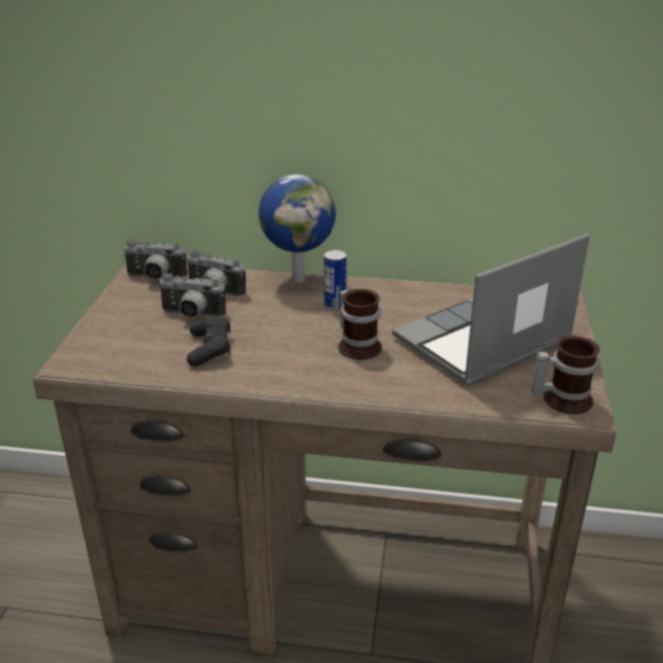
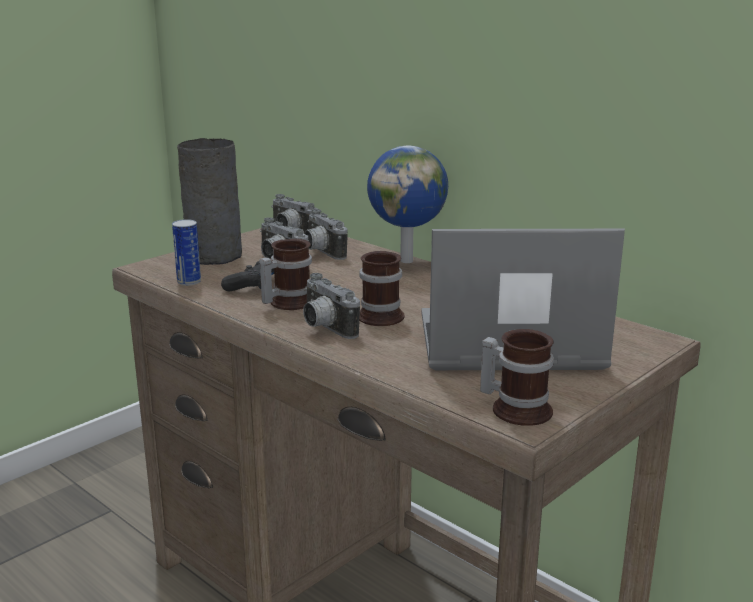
camera: 35 degrees right, 10 degrees down
can [324,250,347,311] -> can moved to [172,219,201,286]
none -> grey vase [177,138,242,265]
none -> mug [259,239,312,310]
none -> camera [303,273,360,339]

